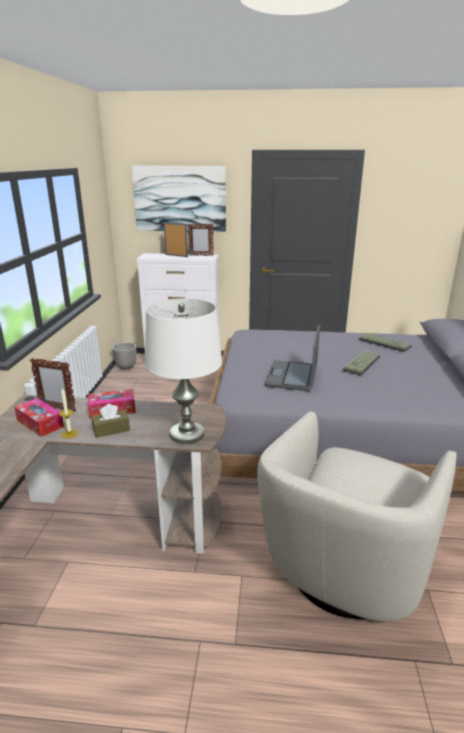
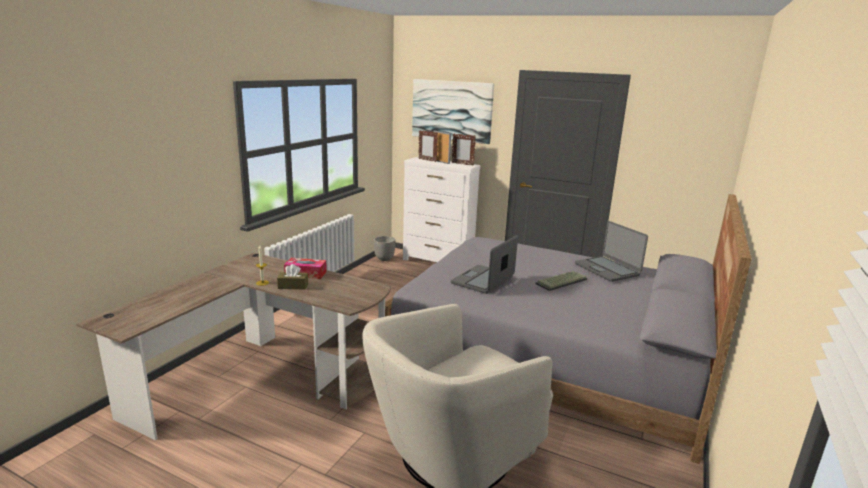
camera: 20 degrees right, 5 degrees down
tissue box [14,398,64,437] -> none
picture frame [30,358,76,412] -> picture frame moved to [418,130,438,162]
white table lamp [145,298,222,444] -> none
keyboard [358,333,412,352] -> laptop [575,221,648,282]

